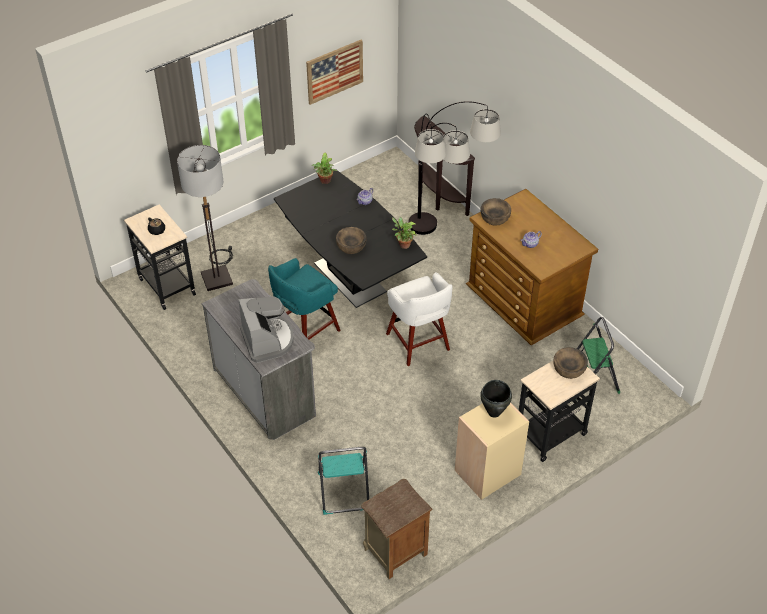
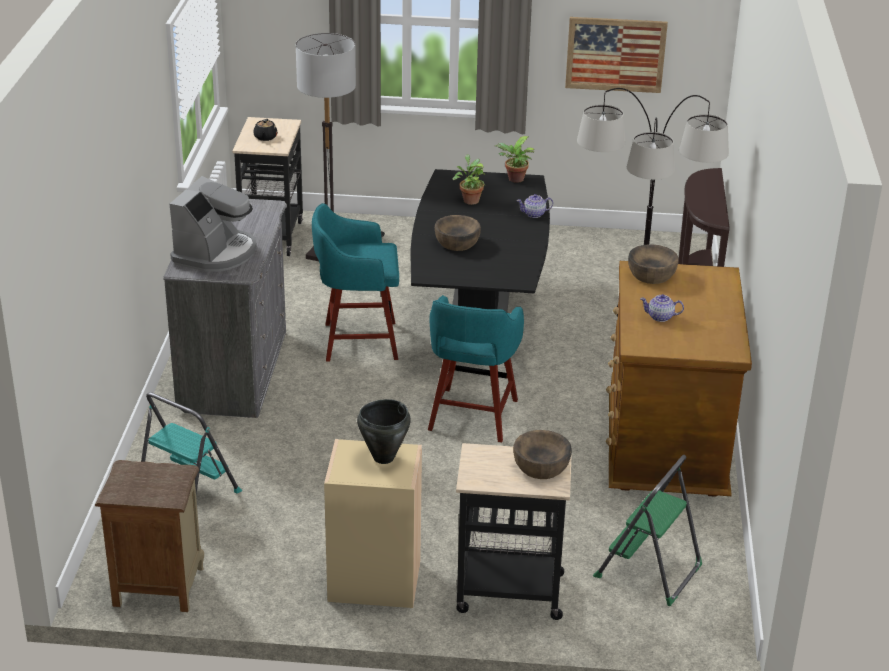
camera: 40 degrees right, 15 degrees down
white stool [386,272,452,366] -> turquoise stool [428,295,524,442]
potted plant [392,217,417,249] -> potted plant moved to [453,154,485,205]

